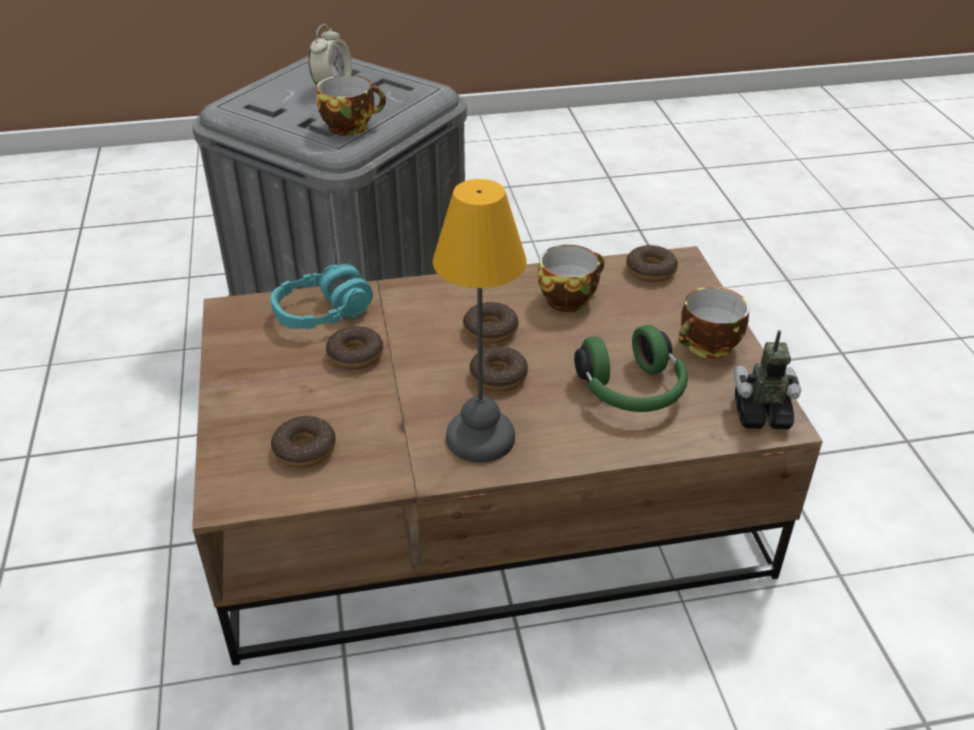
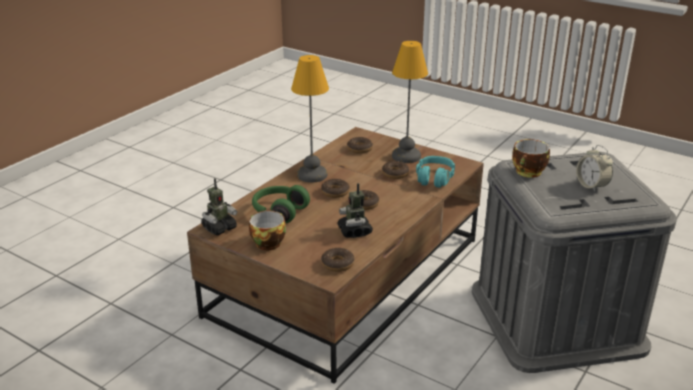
camera: 135 degrees right, 10 degrees down
cup [538,245,604,312] -> toy robot [337,183,373,238]
none -> table lamp [392,41,428,163]

